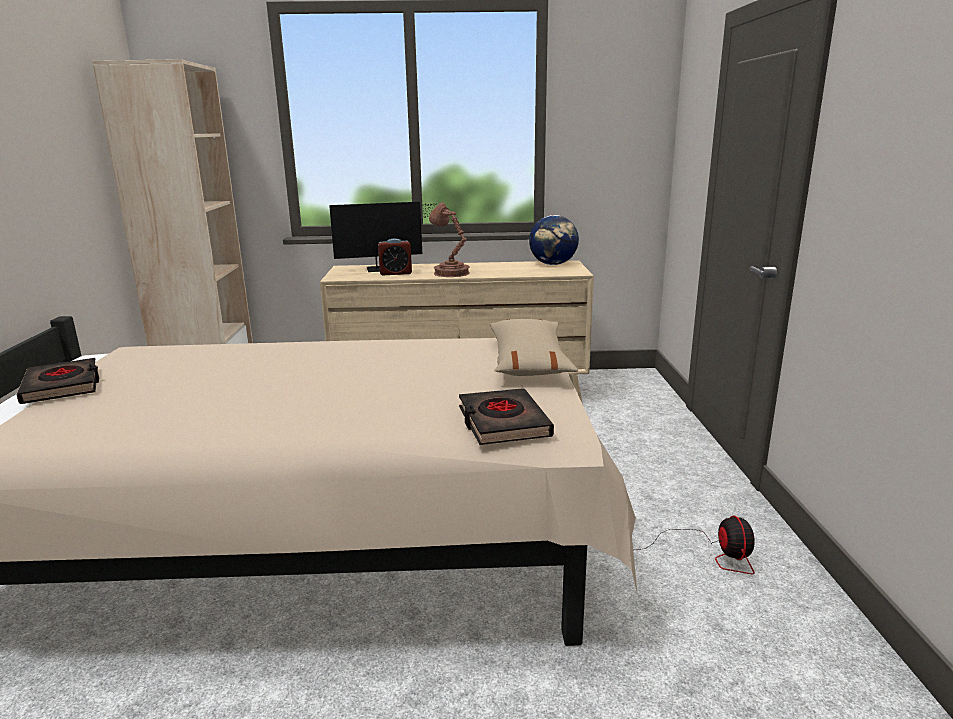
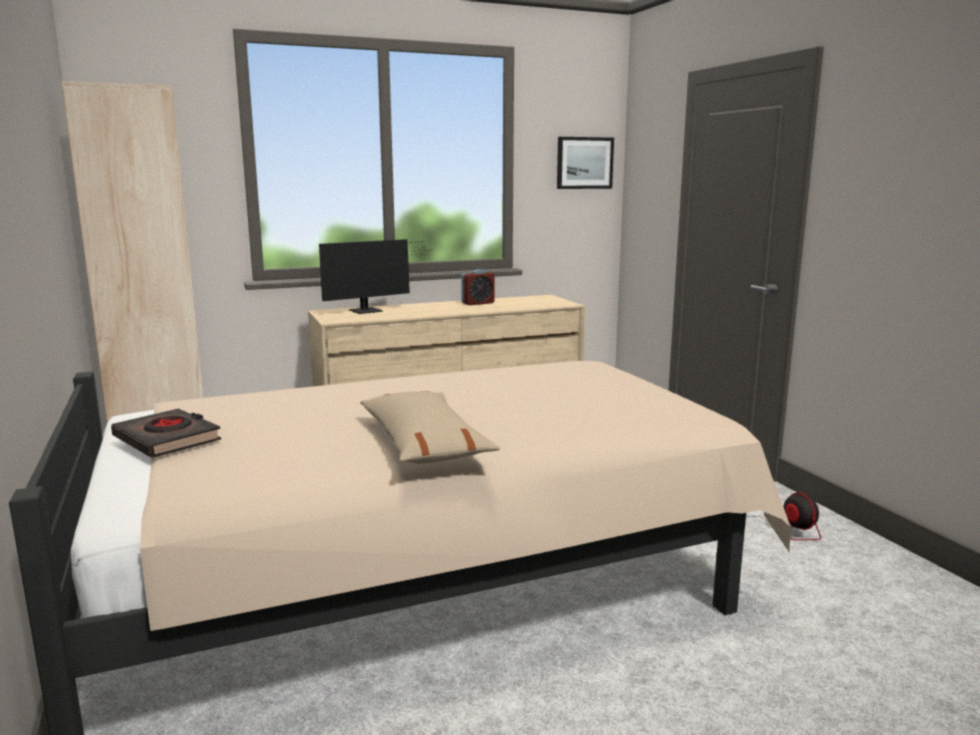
camera: 20 degrees left, 5 degrees down
alarm clock [378,239,412,275] -> alarm clock moved to [461,269,495,305]
brown table lamp [429,203,470,277] -> none
black book [459,388,554,445] -> none
beige pillow [490,319,578,376] -> beige pillow moved to [360,391,500,464]
globe [529,215,579,265] -> none
none -> picture [557,137,614,189]

